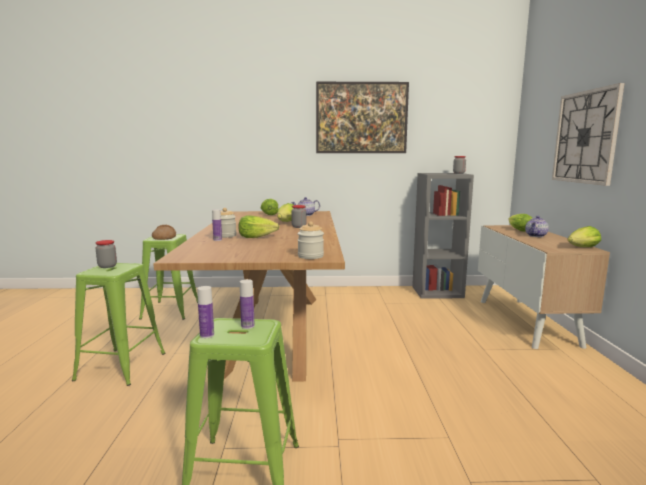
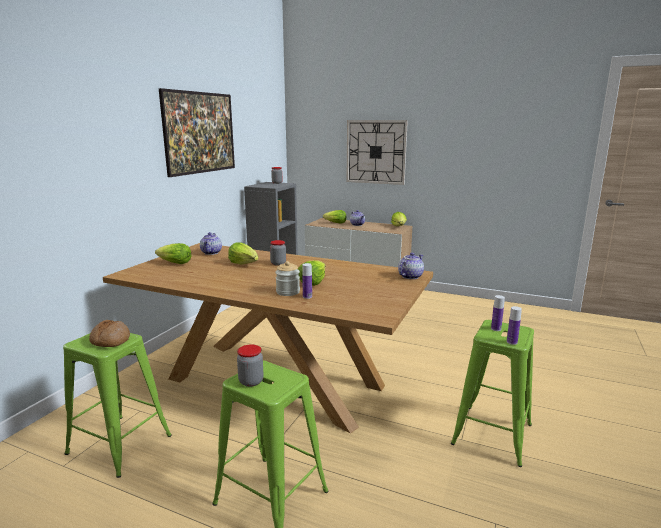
camera: 65 degrees left, 5 degrees up
jar [297,221,324,259] -> teapot [398,253,424,279]

